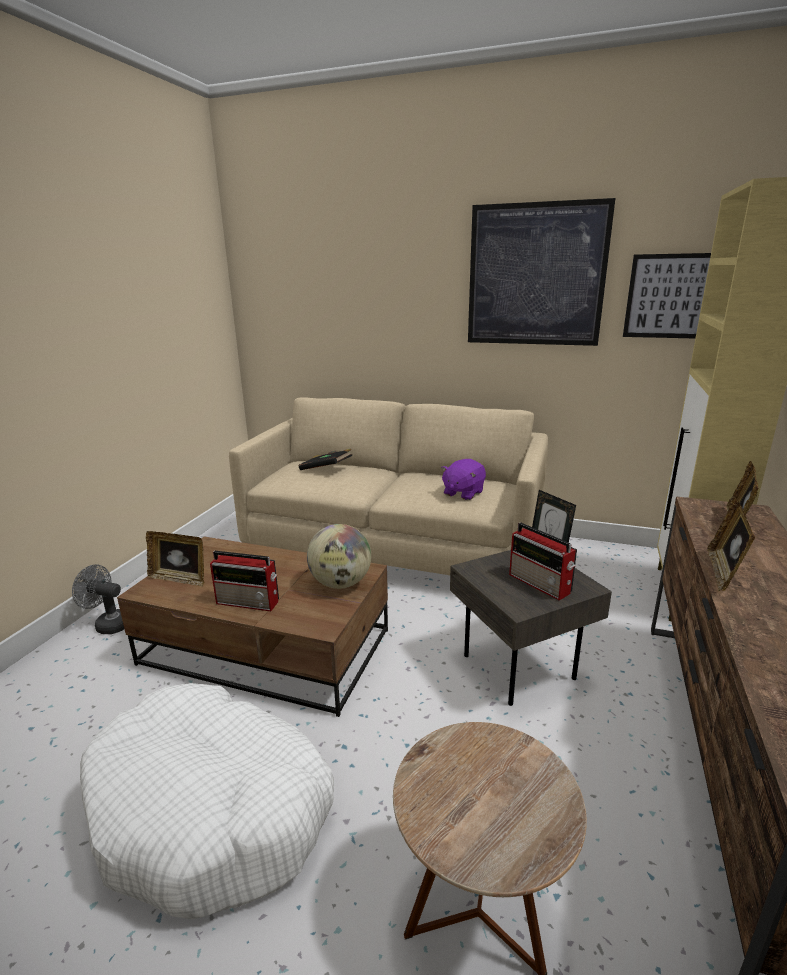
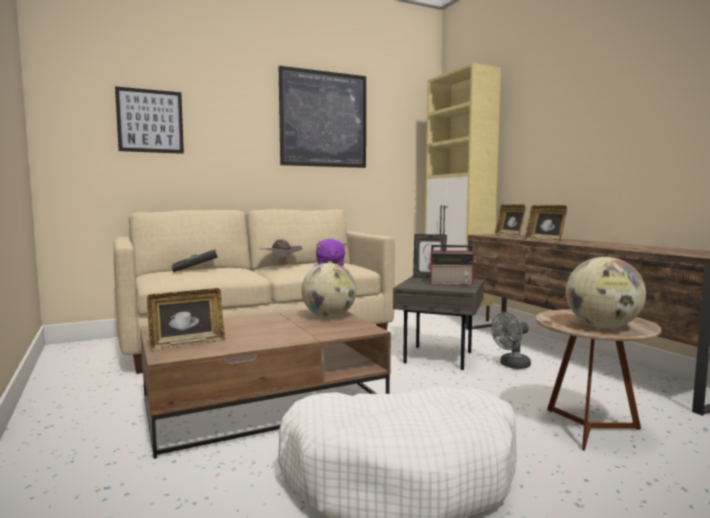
camera: 45 degrees left, 15 degrees down
grey fan [72,565,124,634] -> grey fan moved to [491,312,531,369]
radio [210,551,279,611] -> none
picture [623,253,711,338] -> picture moved to [115,86,184,154]
none -> brown hat [263,239,302,266]
none -> globe [566,257,646,328]

